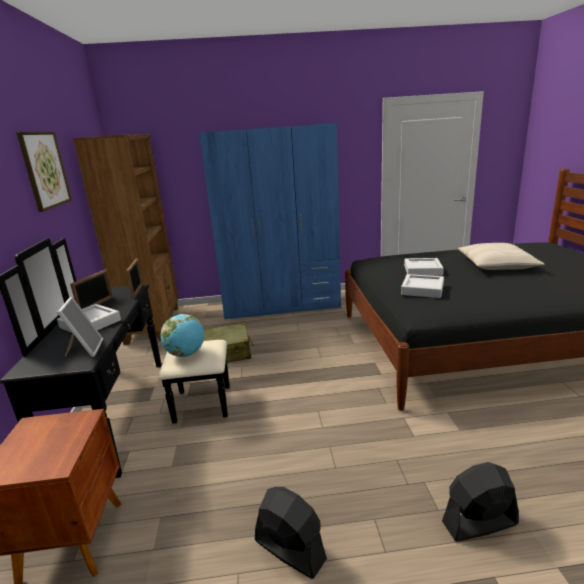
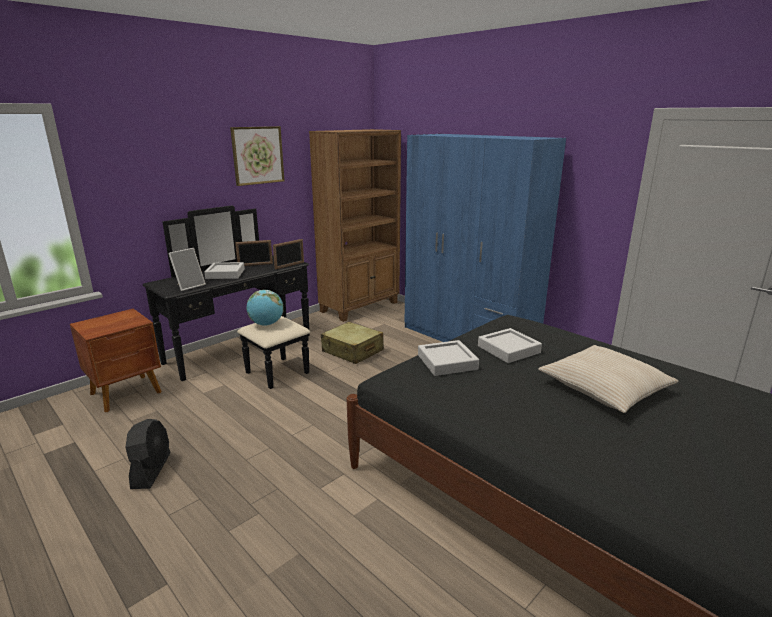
camera: 50 degrees right, 0 degrees up
black fan [442,462,519,541] -> none

